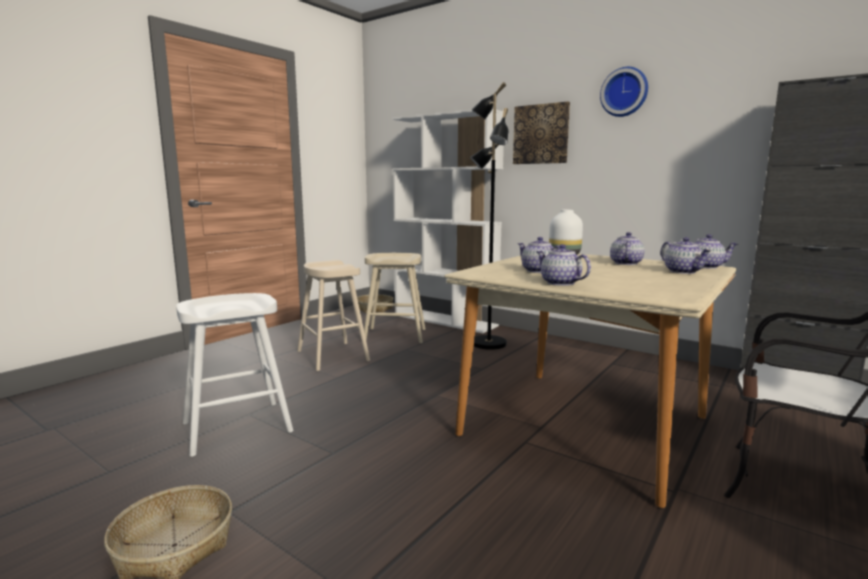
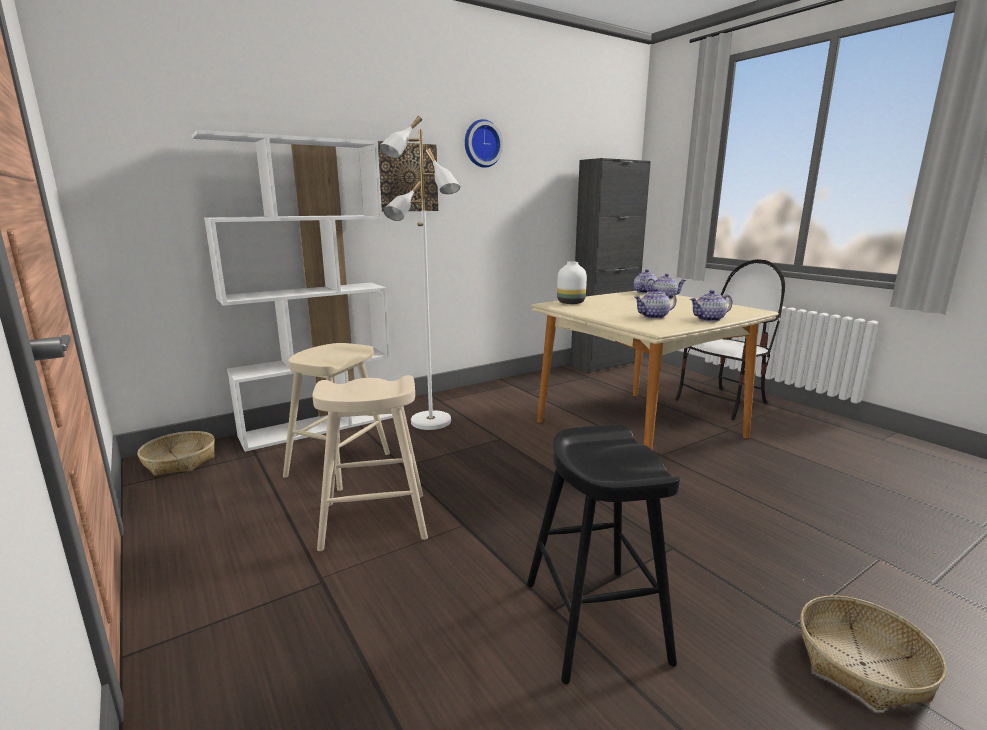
camera: 70 degrees left, 5 degrees up
white stool [176,293,293,457] -> black stool [527,425,680,684]
black floor lamp [470,82,508,350] -> white floor lamp [379,116,460,430]
teapot [610,232,644,265] -> none

